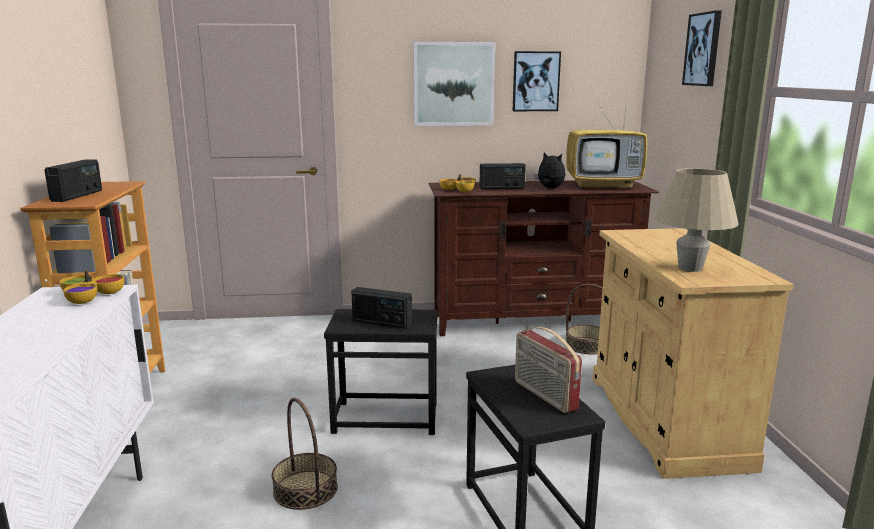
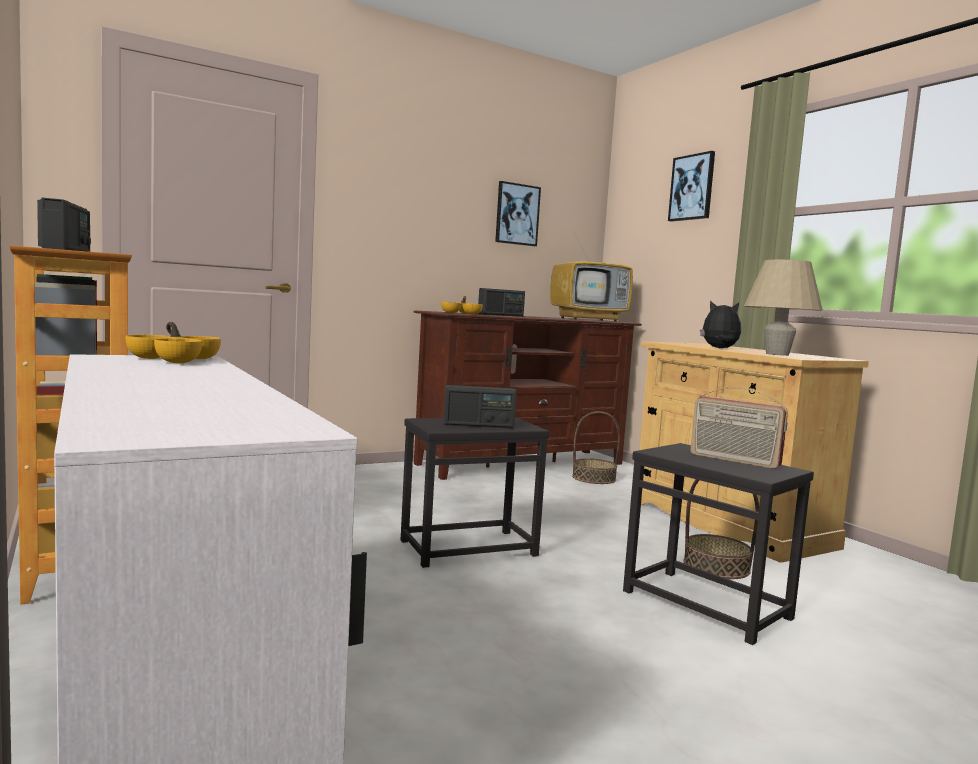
camera: 25 degrees left, 10 degrees down
basket [272,398,338,510] -> basket moved to [683,479,759,579]
picture [413,42,495,126] -> none
plush toy [533,152,565,188] -> plush toy moved to [700,301,741,348]

